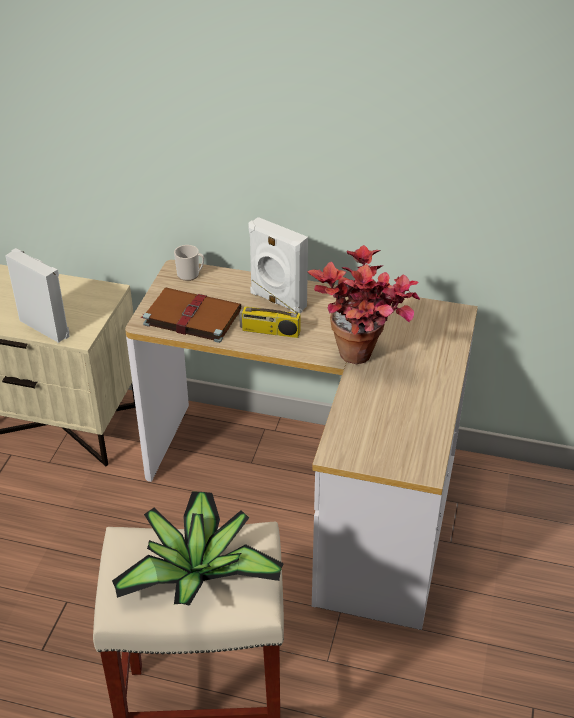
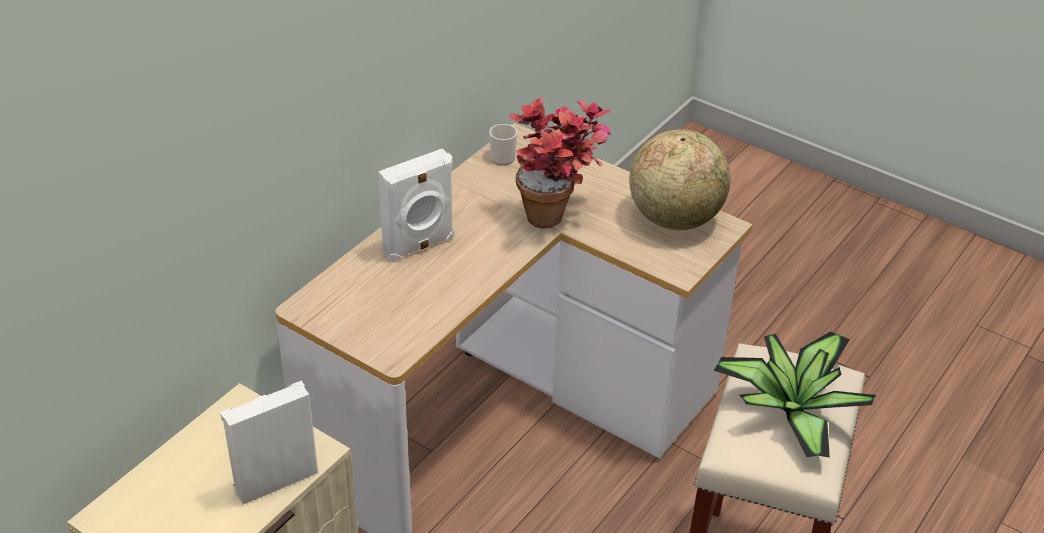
camera: 70 degrees left, 0 degrees up
brown book [141,287,241,343] -> none
mug [174,245,204,281] -> mug moved to [489,124,517,165]
radio [239,280,301,338] -> none
none -> globe [629,129,730,230]

